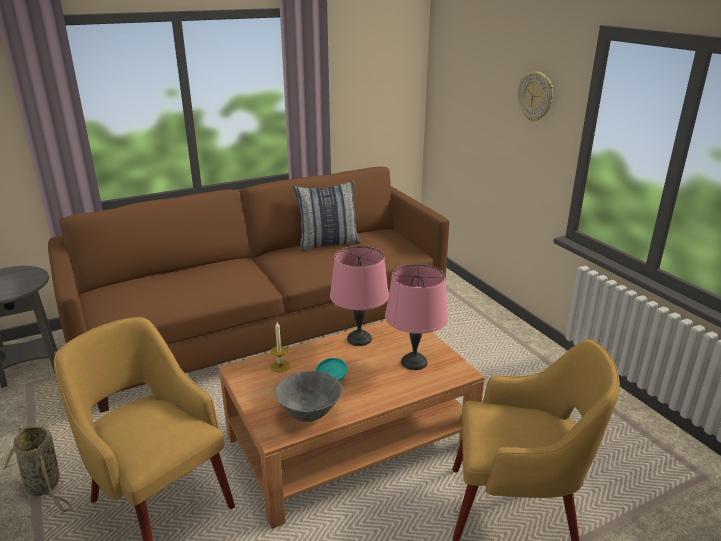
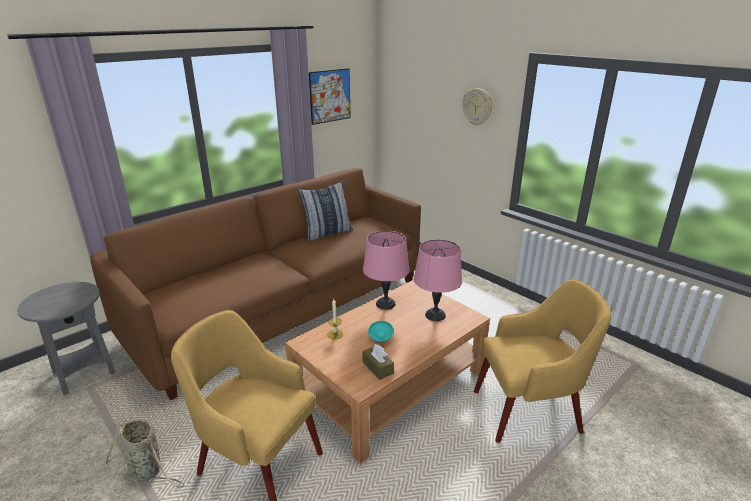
camera: 15 degrees left, 0 degrees up
grey bowl [275,371,343,422] -> brown tissue box [362,344,394,380]
none -> picture [309,68,351,125]

